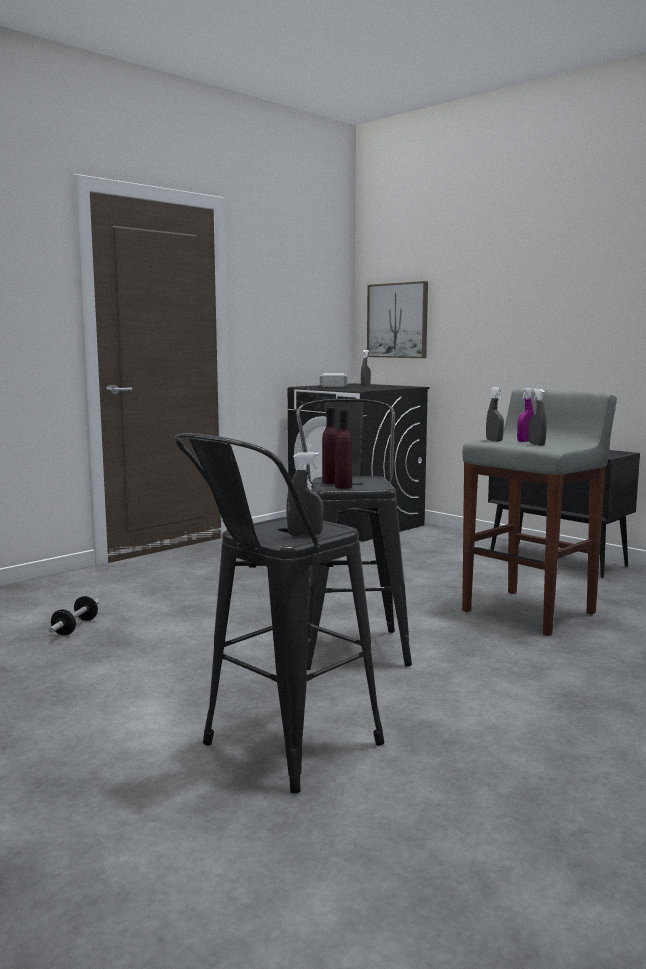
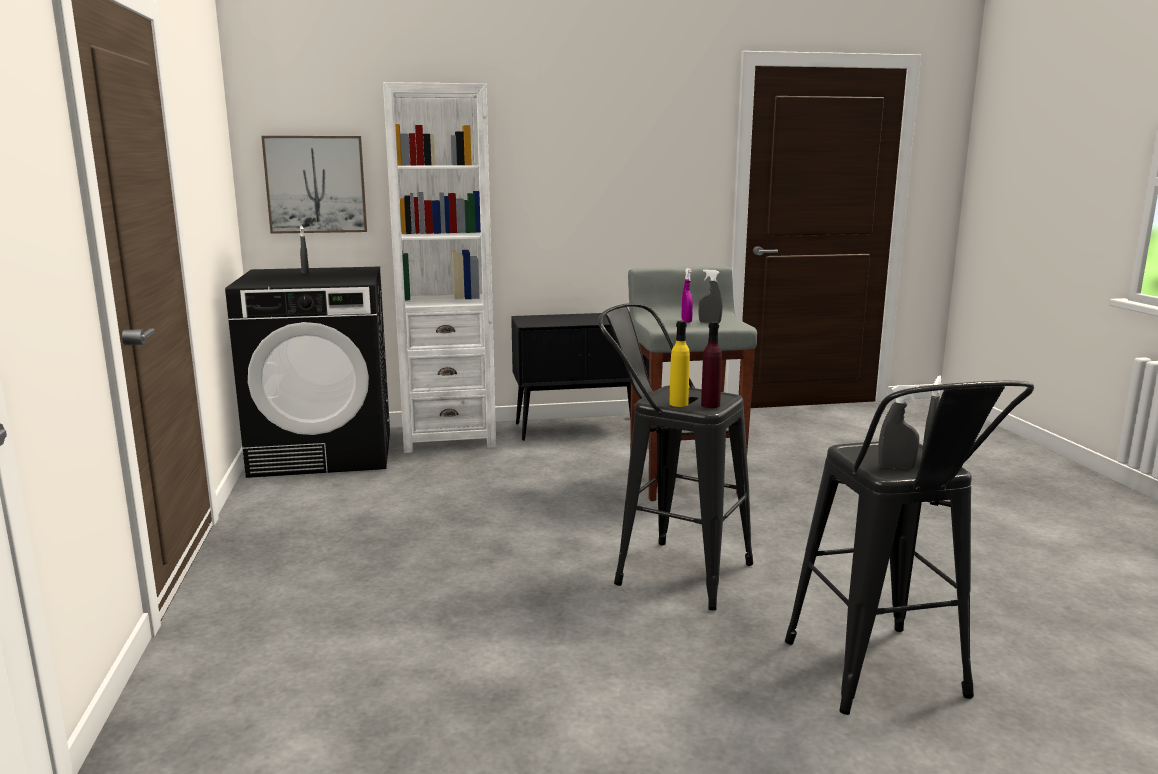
camera: 55 degrees left, 5 degrees up
dumbbell [48,596,99,635] -> none
hammer [320,373,348,387] -> none
purple bottle [322,408,338,484] -> yellow bottle [669,321,690,407]
grey spray bottle [486,387,504,442] -> grey spray bottle moved to [878,385,920,470]
none -> white bookcase [383,82,496,453]

